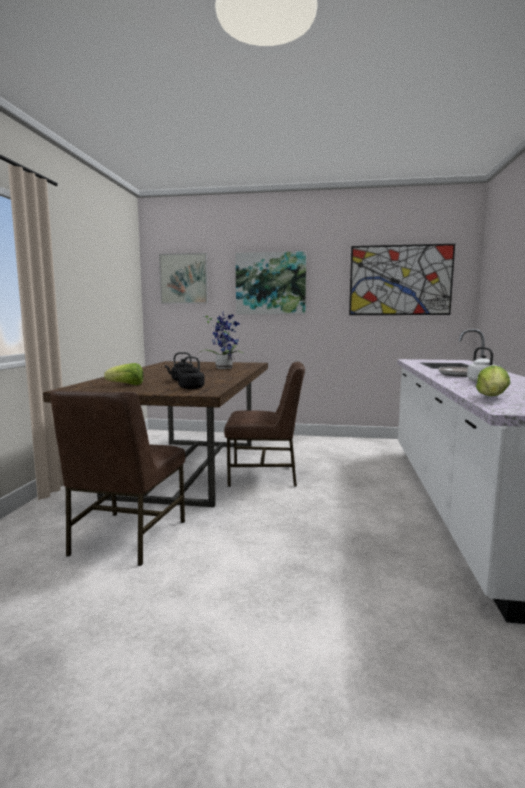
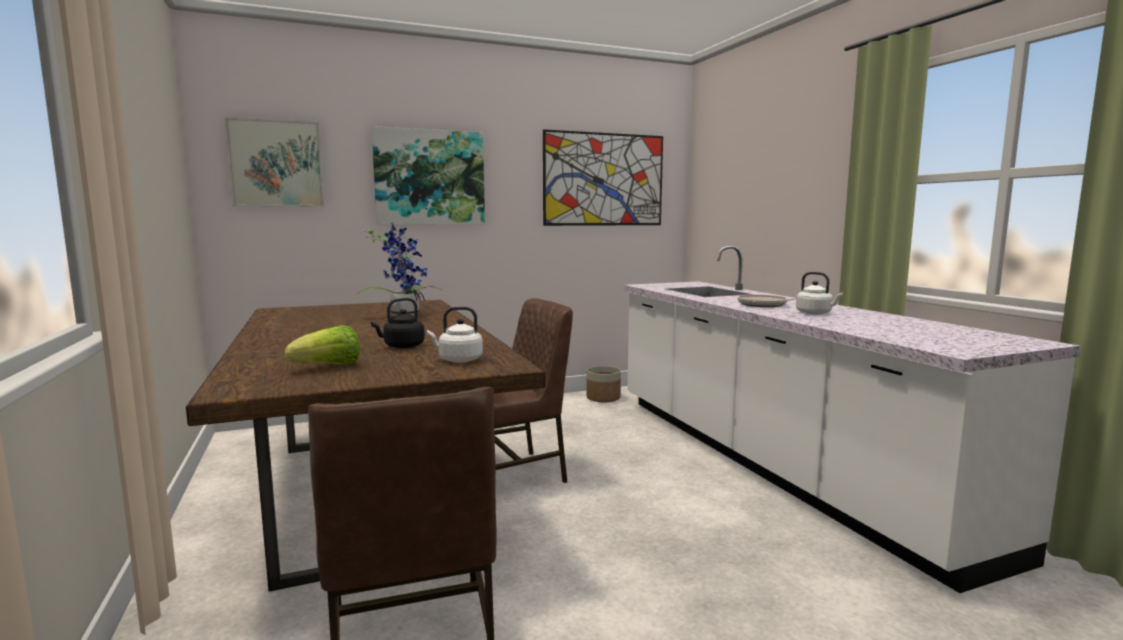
camera: 30 degrees left, 0 degrees up
black kettle [176,356,205,389] -> white kettle [427,307,483,363]
lettuce [476,365,510,396] -> none
none -> planter [587,366,621,402]

